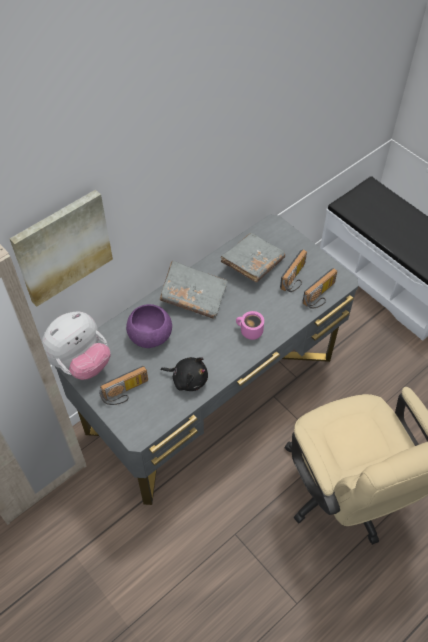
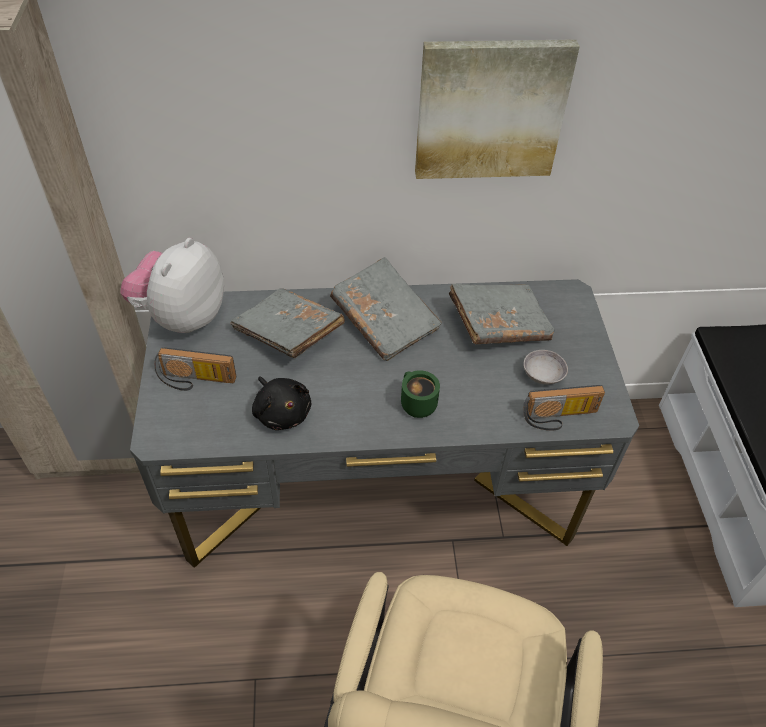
camera: 35 degrees right, 5 degrees down
picture [10,190,113,307] -> picture moved to [415,39,580,179]
plush toy [42,311,111,380] -> plush toy turned 120 degrees clockwise [120,238,224,333]
purple bowl [126,304,172,348] -> grey book [230,289,345,359]
pink mug [236,311,264,340] -> green mug [401,370,440,418]
radio [280,249,307,292] -> grey bowl [523,350,568,385]

